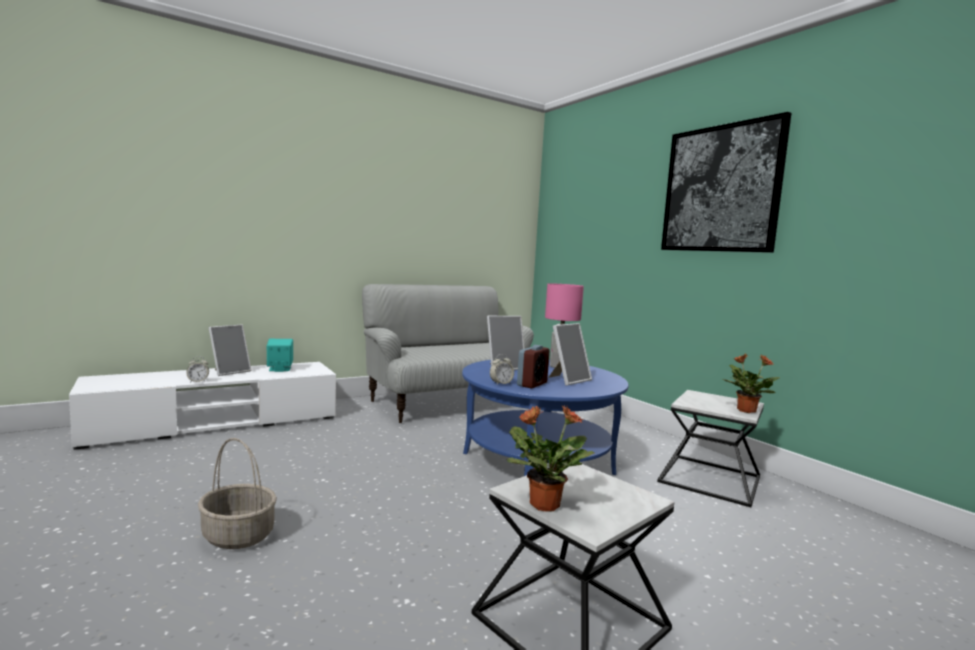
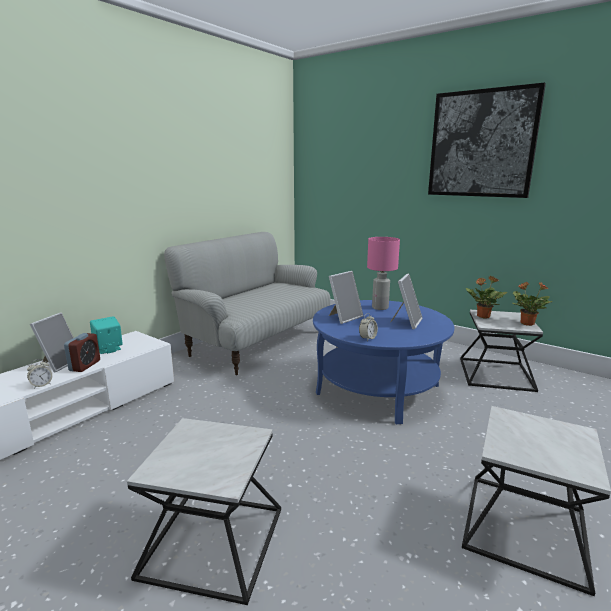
camera: 20 degrees left, 10 degrees up
basket [198,438,277,549] -> side table [127,418,281,605]
potted plant [507,405,594,512] -> potted plant moved to [466,276,507,319]
alarm clock [517,345,550,389] -> alarm clock moved to [64,333,100,372]

